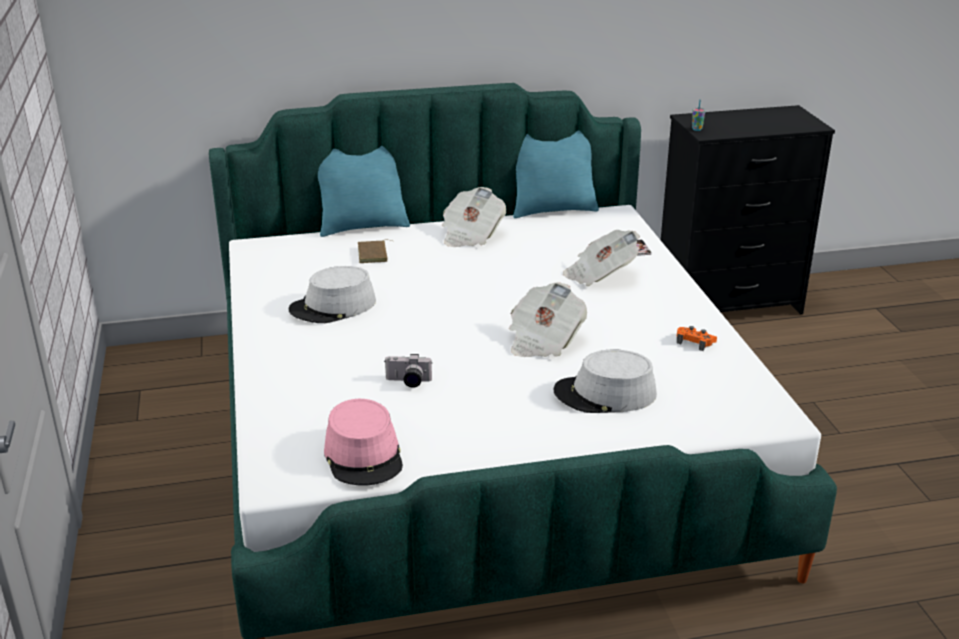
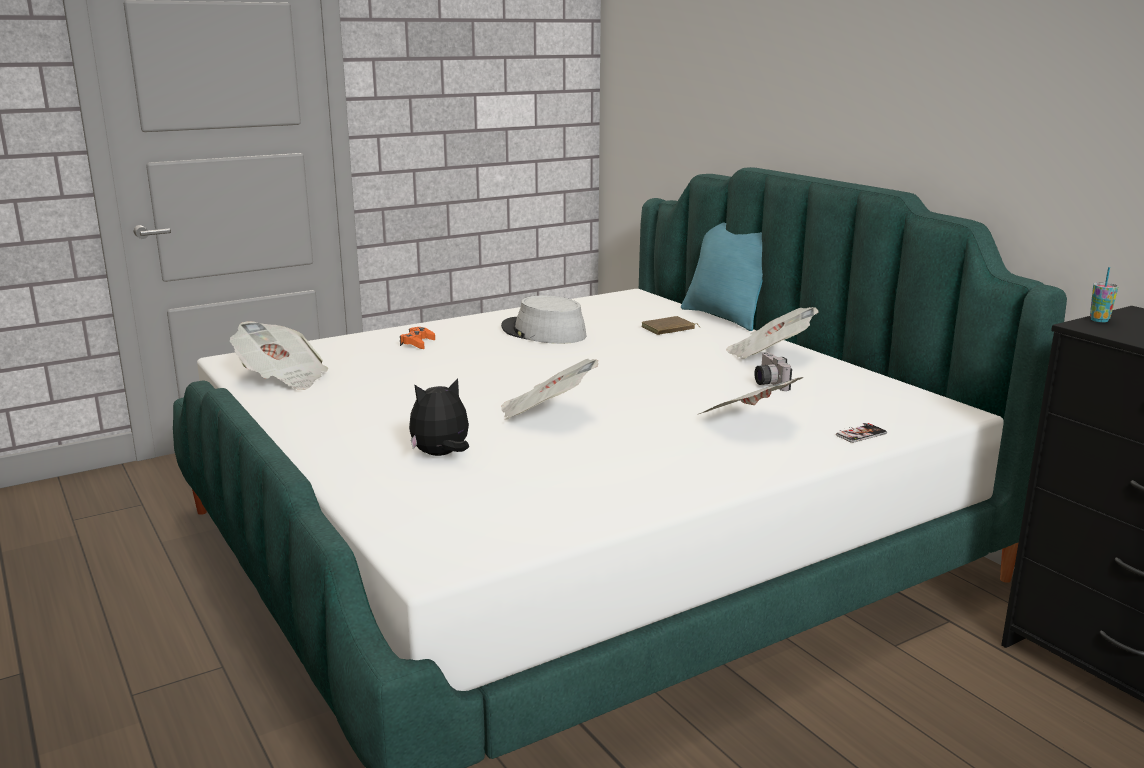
camera: 70 degrees right, 10 degrees down
pink hat [324,399,403,486] -> newspaper [230,321,328,390]
camera [385,354,432,388] -> camera moved to [754,352,792,391]
turquoise pillow [513,130,599,218] -> none
grey hat [553,350,657,413] -> plush toy [409,378,469,456]
orange game controller [677,326,717,351] -> orange game controller moved to [400,327,435,349]

